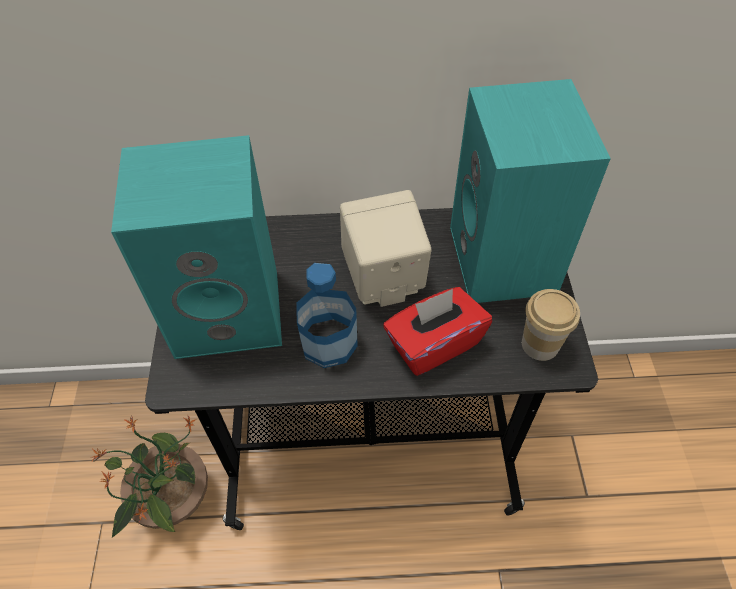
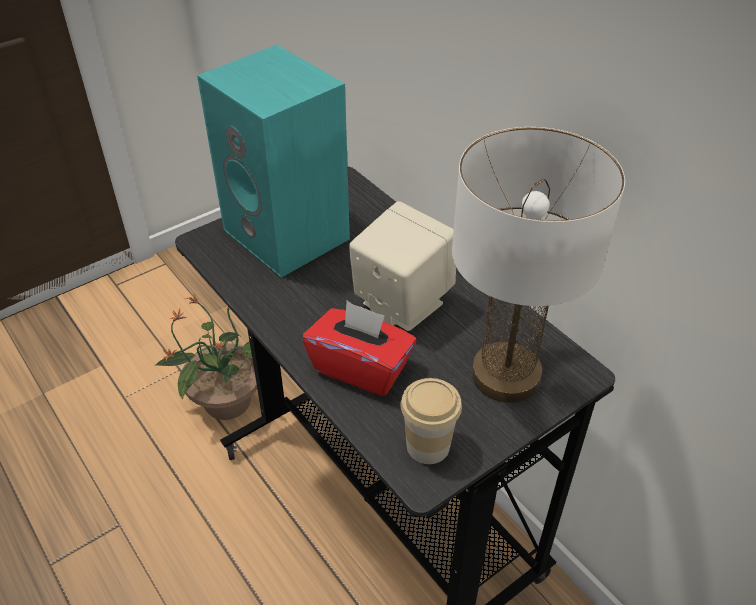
camera: 55 degrees right, 10 degrees down
bottle [297,263,358,368] -> none
turquoise speaker [450,79,611,303] -> table lamp [452,127,625,403]

